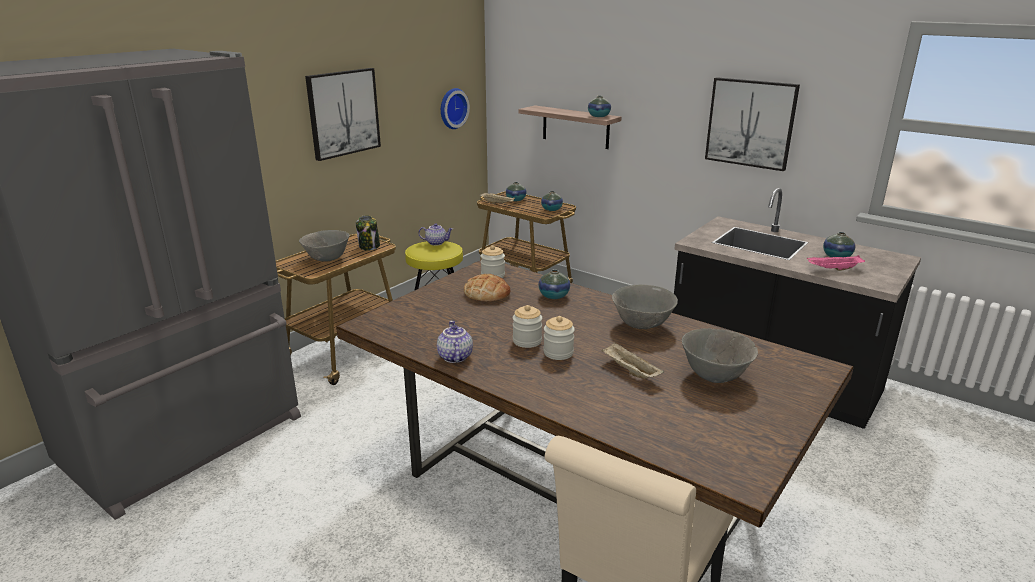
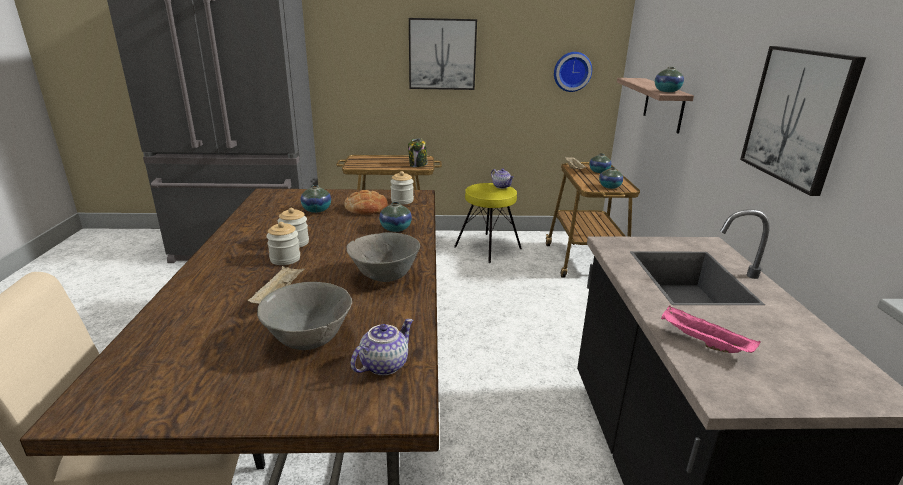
camera: 50 degrees right, 0 degrees up
grey bowl [299,230,349,262] -> none
teapot [437,321,473,363] -> teapot moved to [351,319,413,375]
vase [823,232,856,257] -> vase moved to [301,185,331,213]

